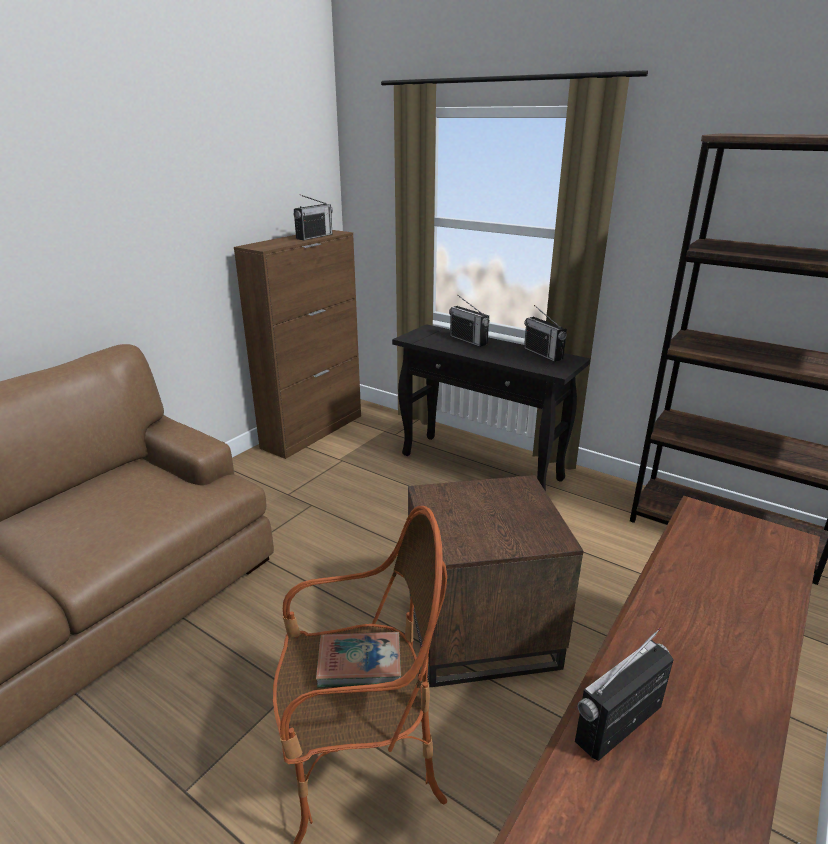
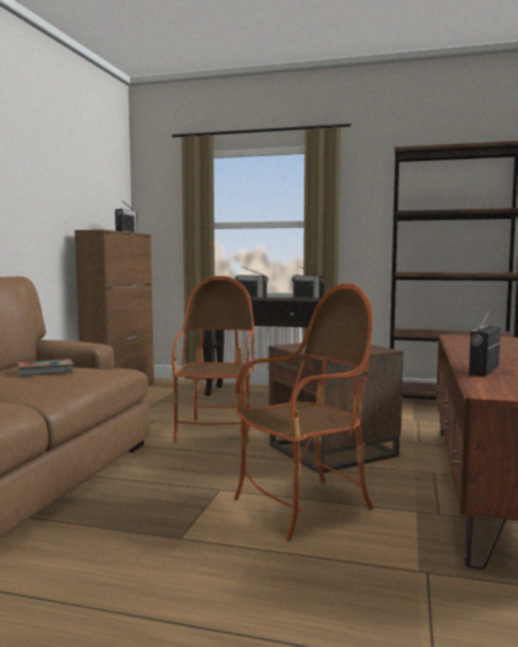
camera: 20 degrees left, 20 degrees down
book [316,632,401,688] -> book moved to [18,359,74,376]
none -> armchair [172,276,254,444]

